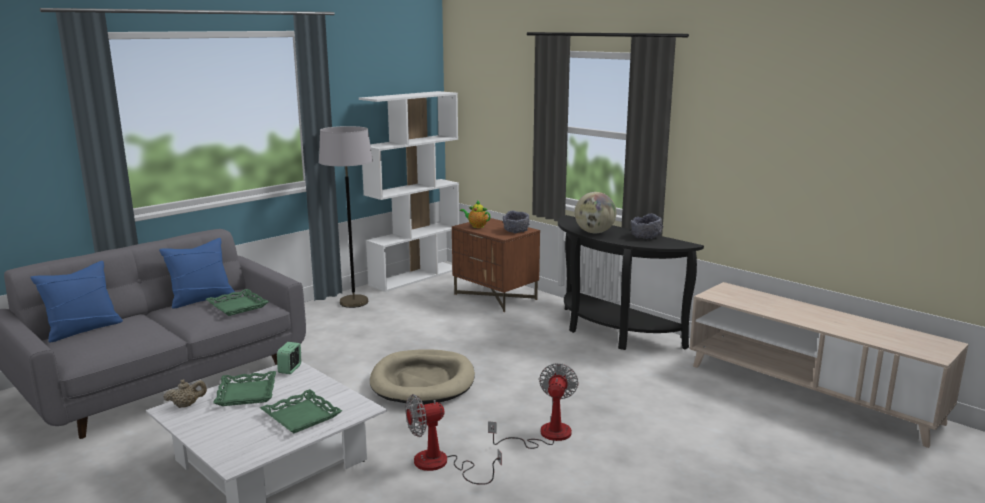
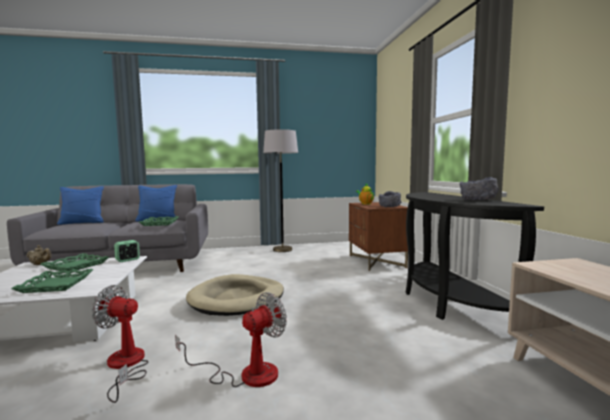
camera: 35 degrees right, 10 degrees down
white bookcase [359,91,459,292] -> none
globe [574,192,616,233] -> none

